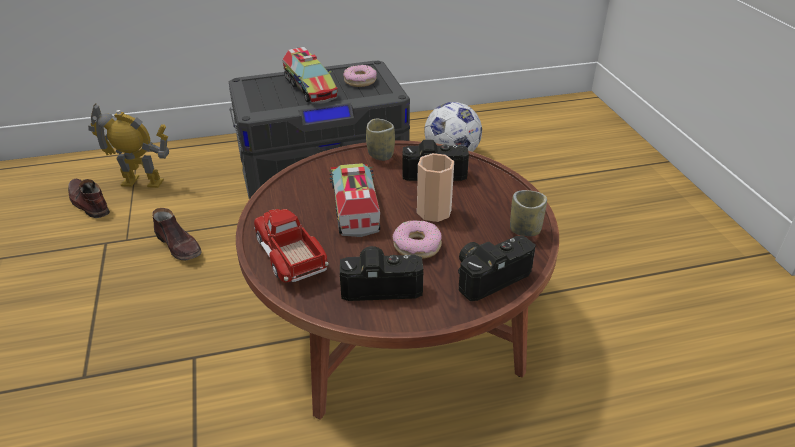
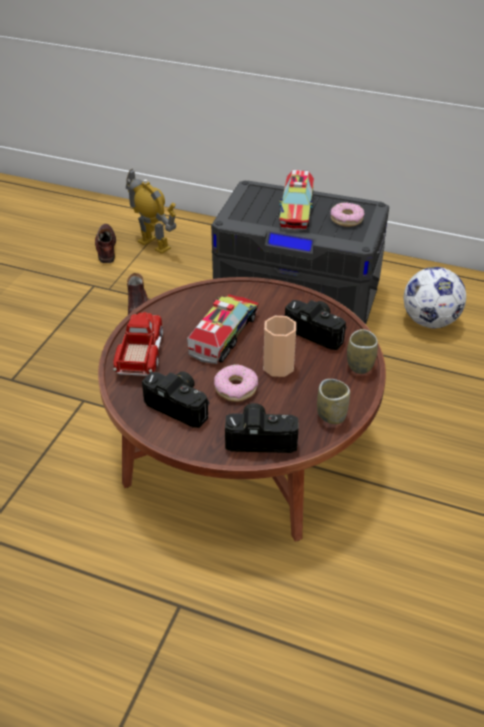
camera: 35 degrees right, 5 degrees up
cup [366,119,395,161] -> cup moved to [347,329,378,374]

